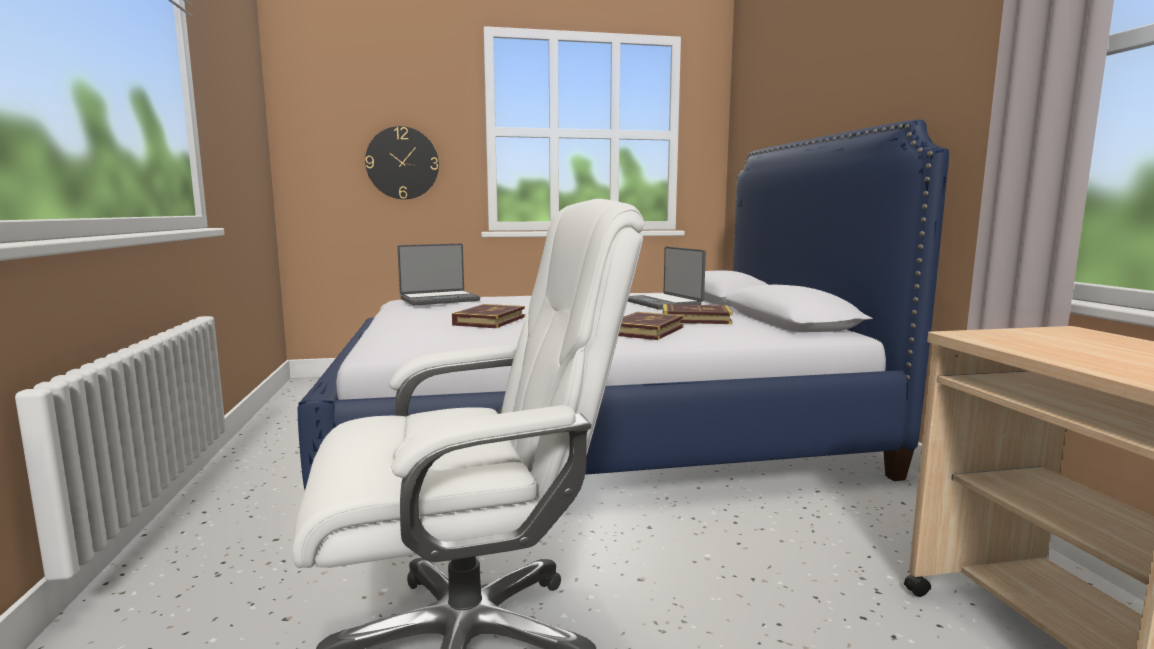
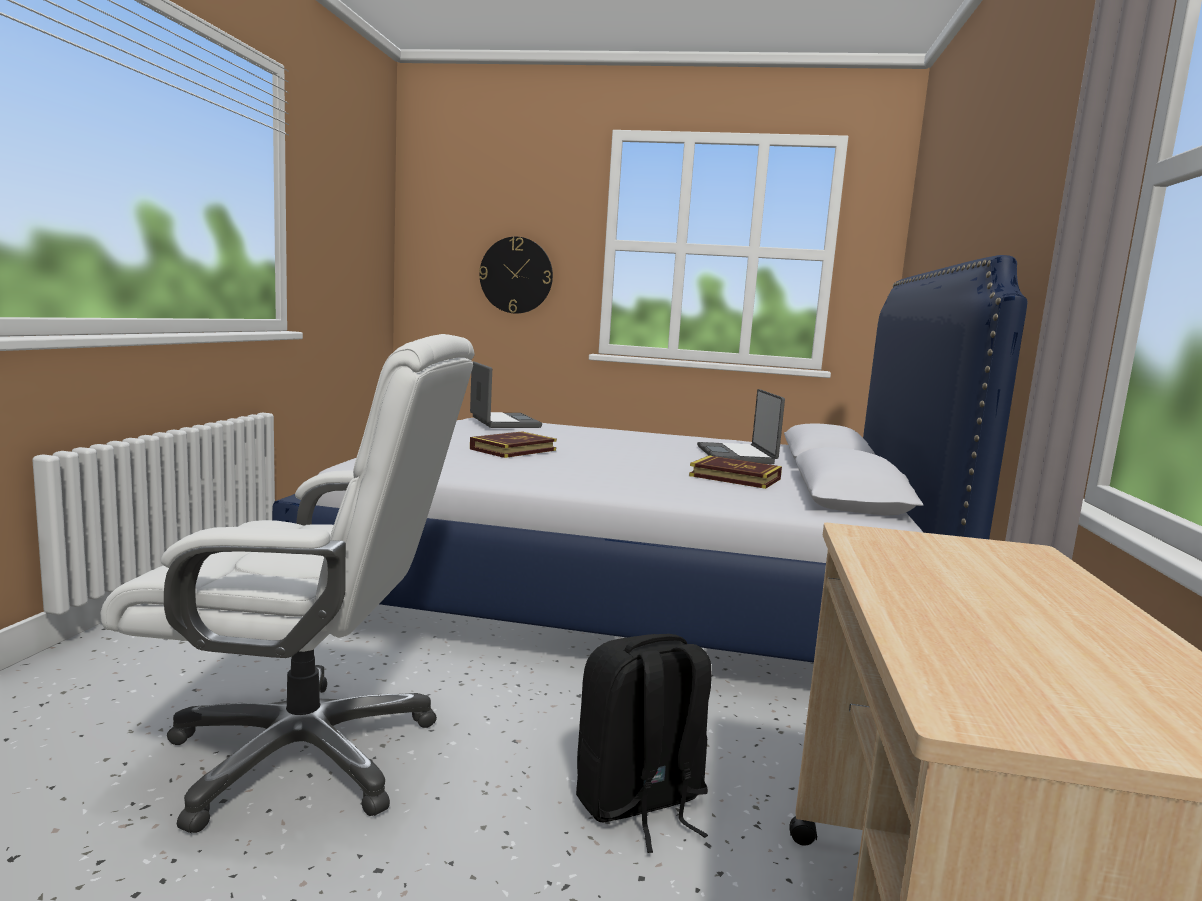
camera: 20 degrees right, 0 degrees up
laptop [397,243,480,306] -> laptop turned 105 degrees counterclockwise [470,361,542,428]
book [618,312,684,340] -> none
none -> black backpack [576,634,712,853]

